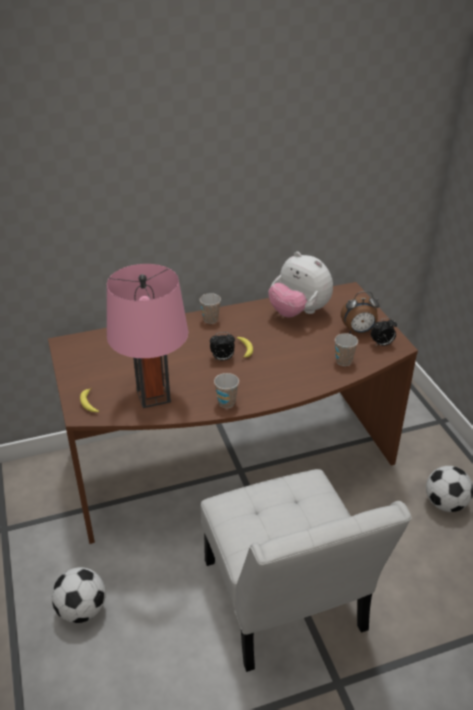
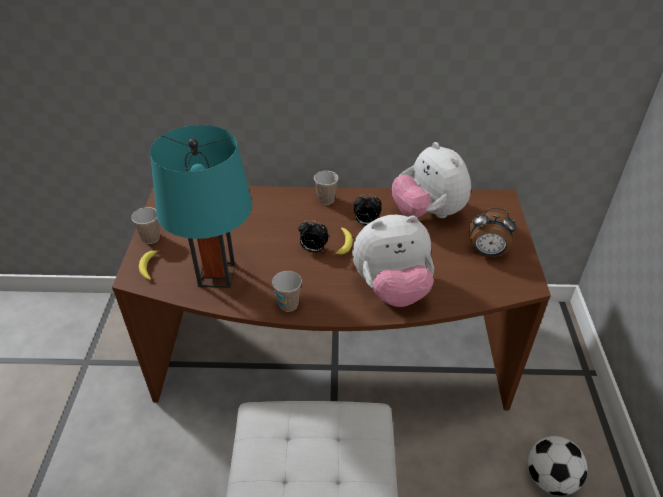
camera: 20 degrees right, 5 degrees up
football [52,567,106,623] -> none
pink table lamp [107,264,188,408] -> turquoise table lamp [150,125,252,288]
cup [335,333,358,366] -> cup moved to [131,207,160,244]
alarm clock [371,318,397,346] -> alarm clock moved to [354,194,382,225]
none -> plush toy [352,215,434,307]

